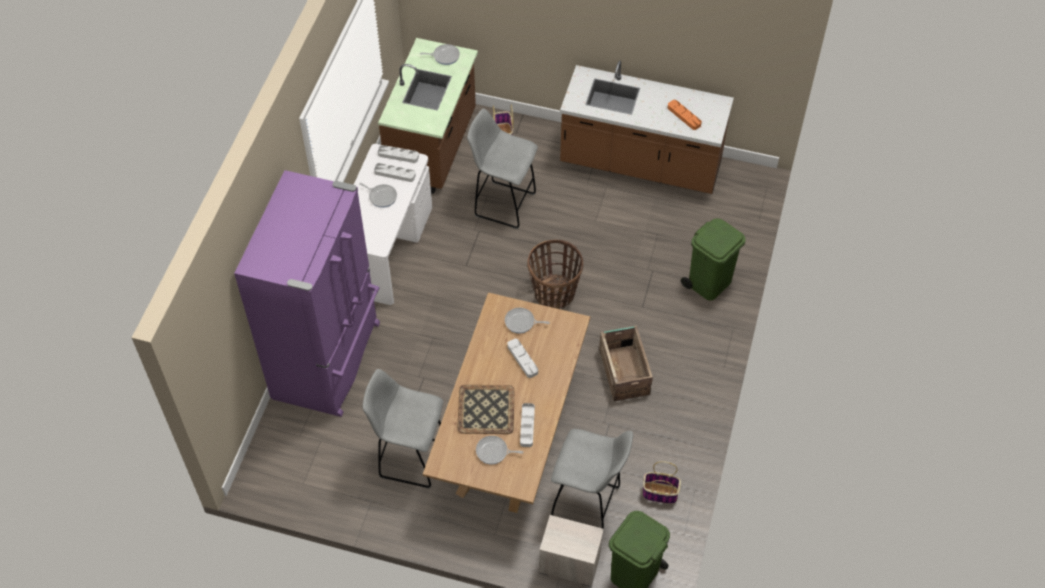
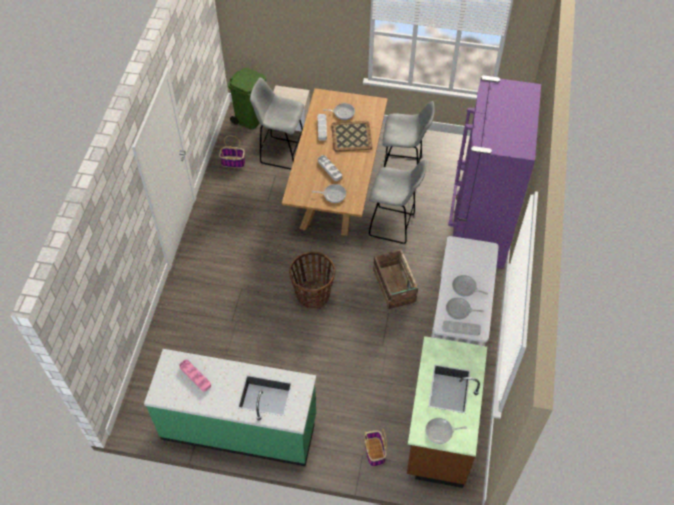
camera: 175 degrees right, 0 degrees up
grey tray [374,163,416,182] -> frying pan [446,298,484,320]
grey stool [467,109,538,229] -> grey stool moved to [369,160,426,245]
brown counter [560,61,734,194] -> green counter [144,349,316,466]
crate [599,326,653,401] -> crate moved to [373,249,418,309]
orange tray [668,100,702,130] -> pink tray [179,359,211,392]
green trash can [681,218,746,300] -> none

